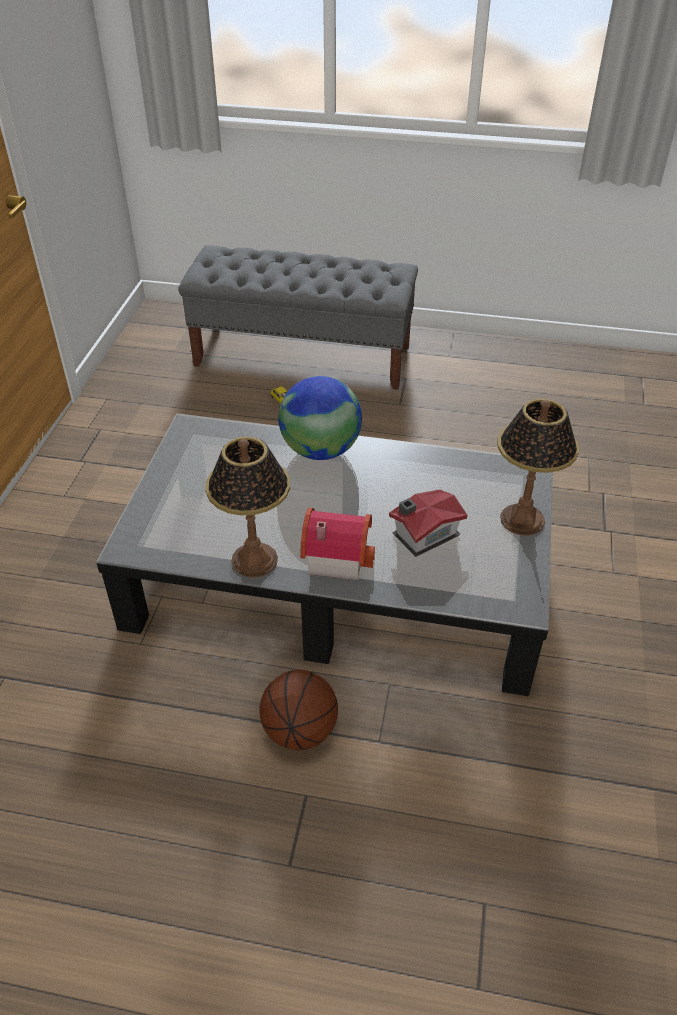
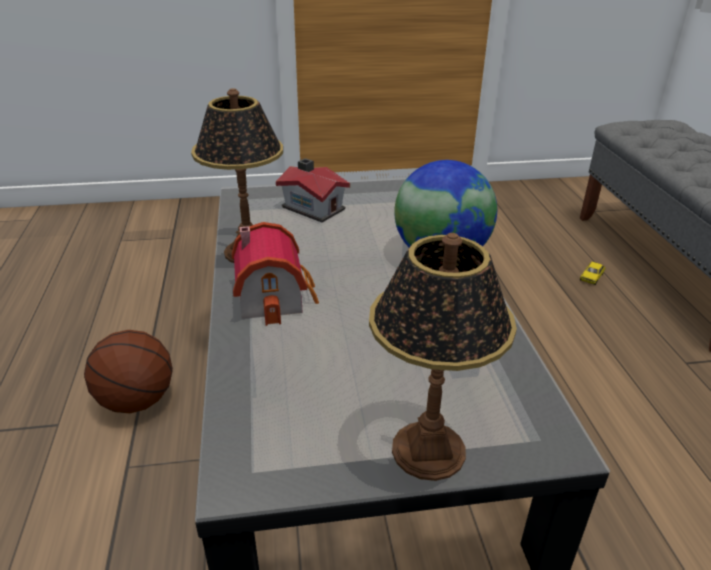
camera: 70 degrees right, 10 degrees down
toy house [389,489,467,557] -> toy house moved to [276,158,350,222]

